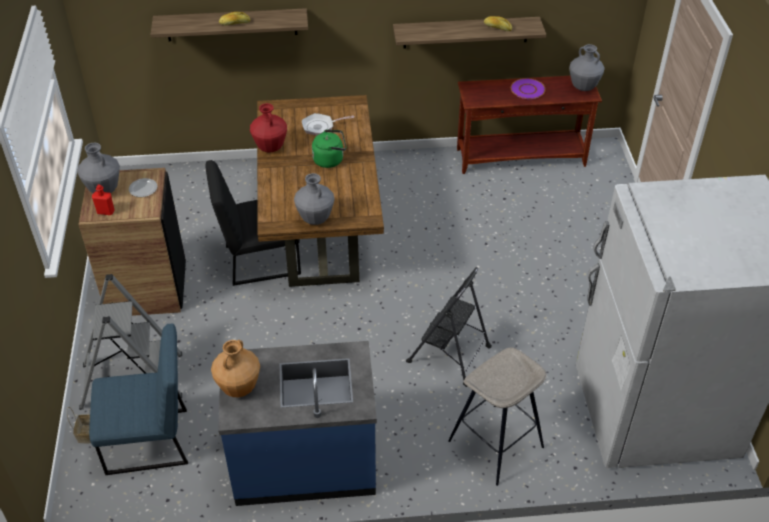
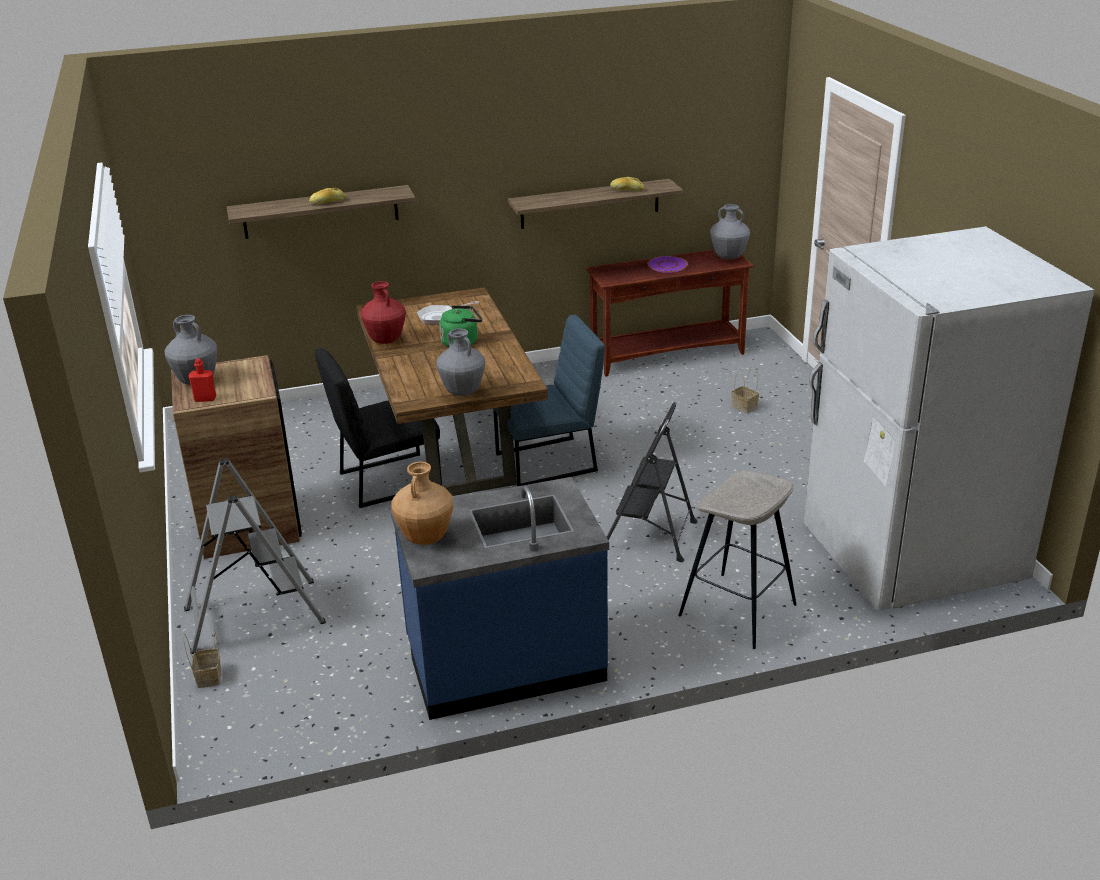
camera: 10 degrees left, 15 degrees down
blue chair [89,323,188,475] -> blue chair moved to [493,315,605,486]
plate [129,178,157,197] -> none
none -> basket [731,366,759,413]

